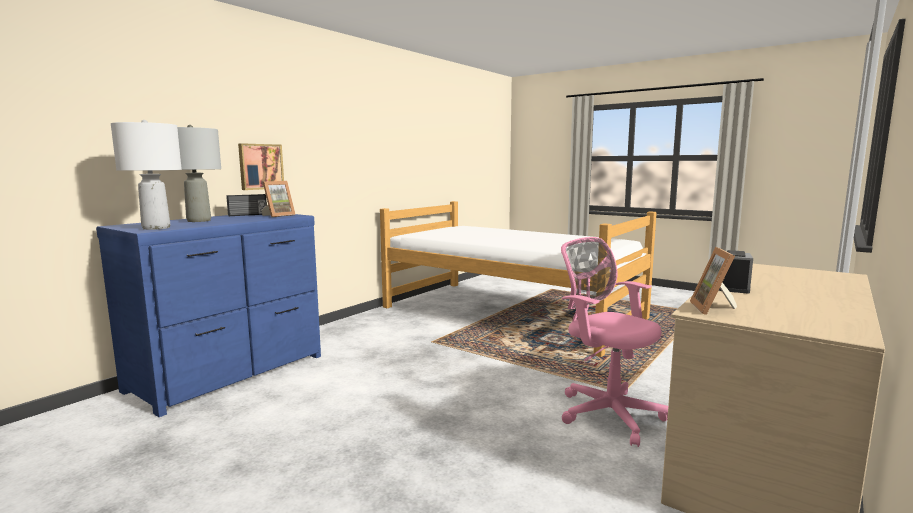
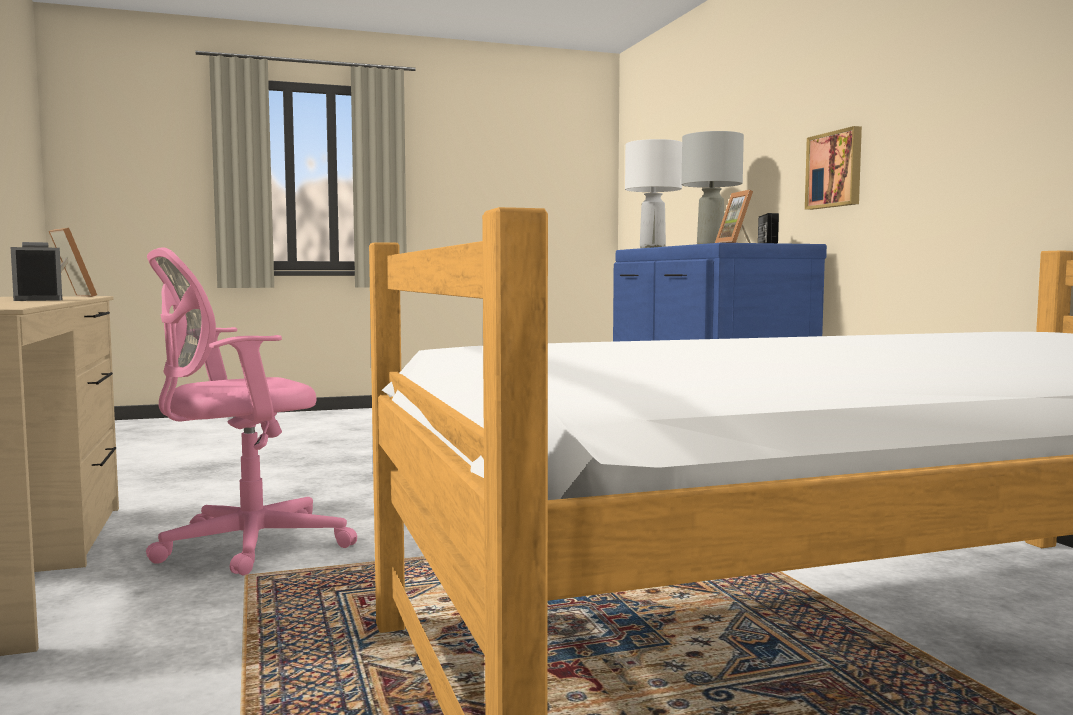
camera: 125 degrees right, 5 degrees down
pink office chair [561,237,668,447] -> pink office chair turned 150 degrees clockwise [146,247,357,576]

